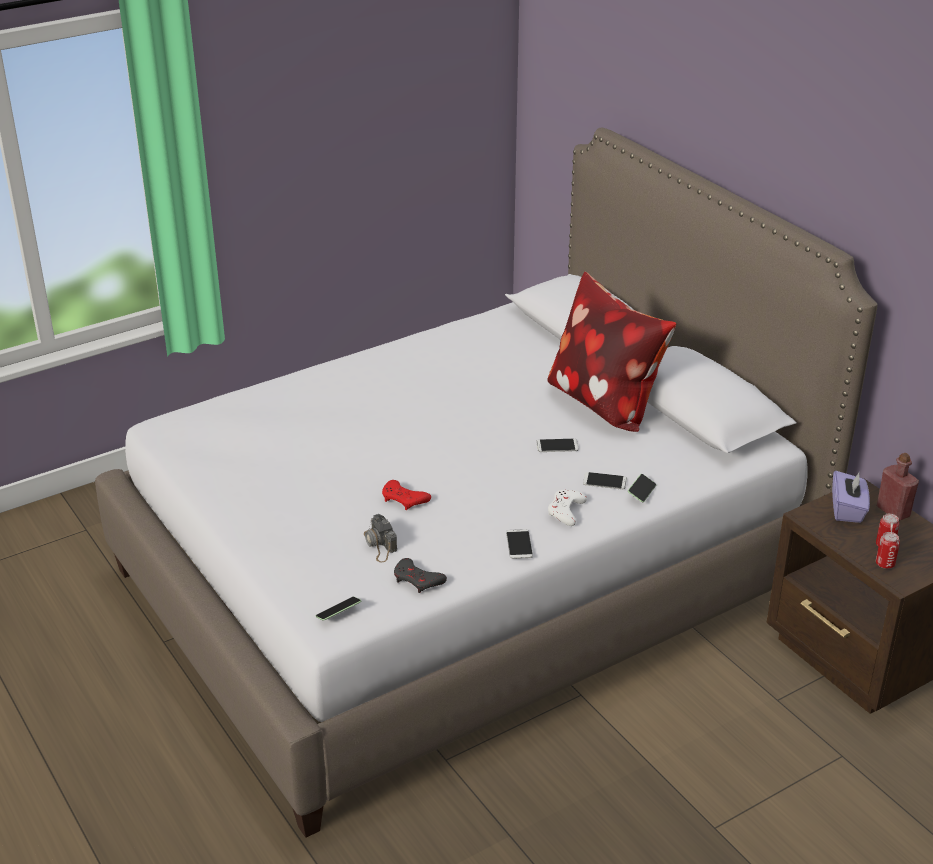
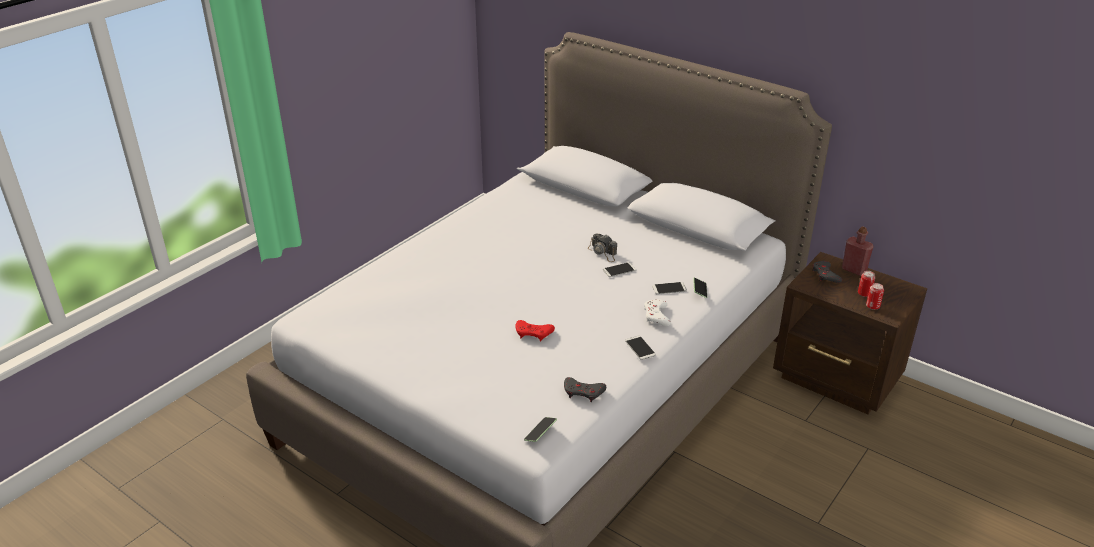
camera: 20 degrees left, 0 degrees up
camera [364,514,397,563] -> camera moved to [588,233,617,262]
pillow [547,272,676,432] -> none
purple tissue box [832,471,870,523] -> grey game controller [812,261,842,283]

